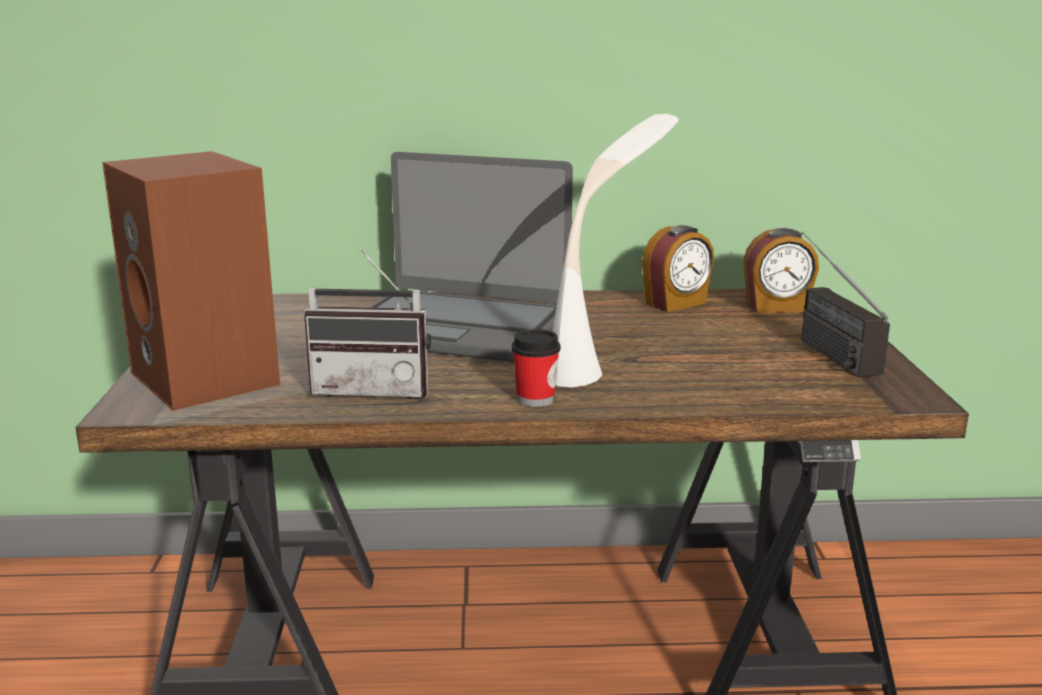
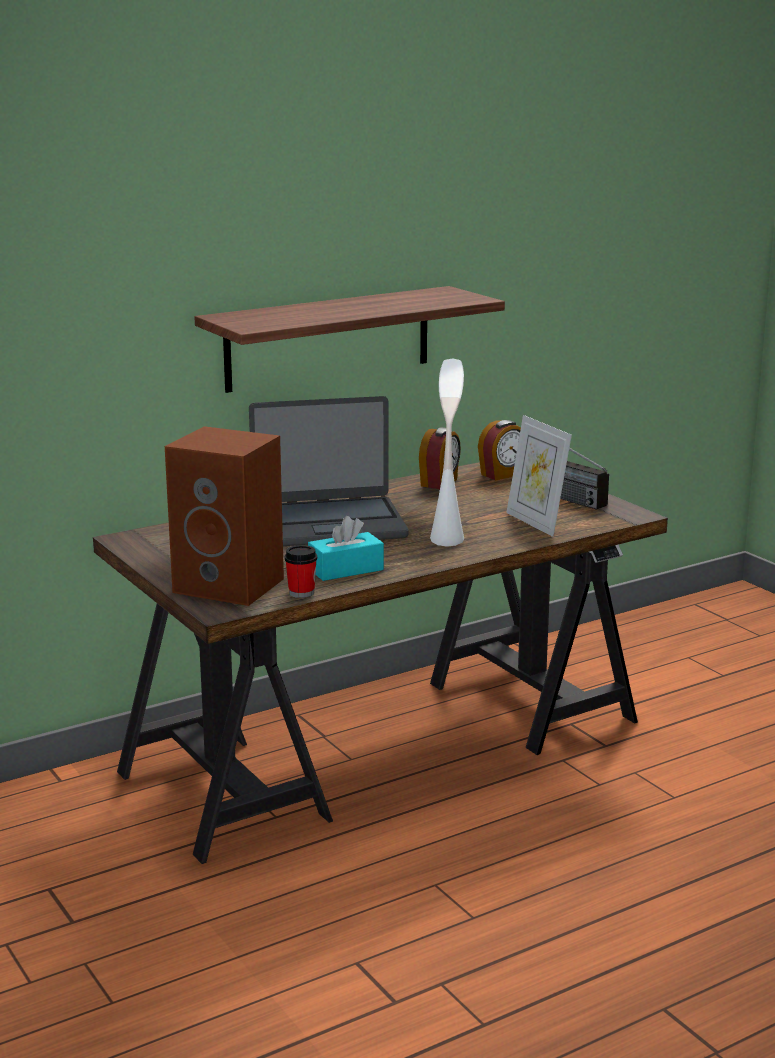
camera: 30 degrees left, 0 degrees up
radio [304,248,431,399] -> turquoise tissue box [308,516,384,581]
cup [512,329,560,407] -> cup moved to [285,545,317,598]
none -> shelf [194,286,505,393]
none -> picture frame [506,415,572,537]

